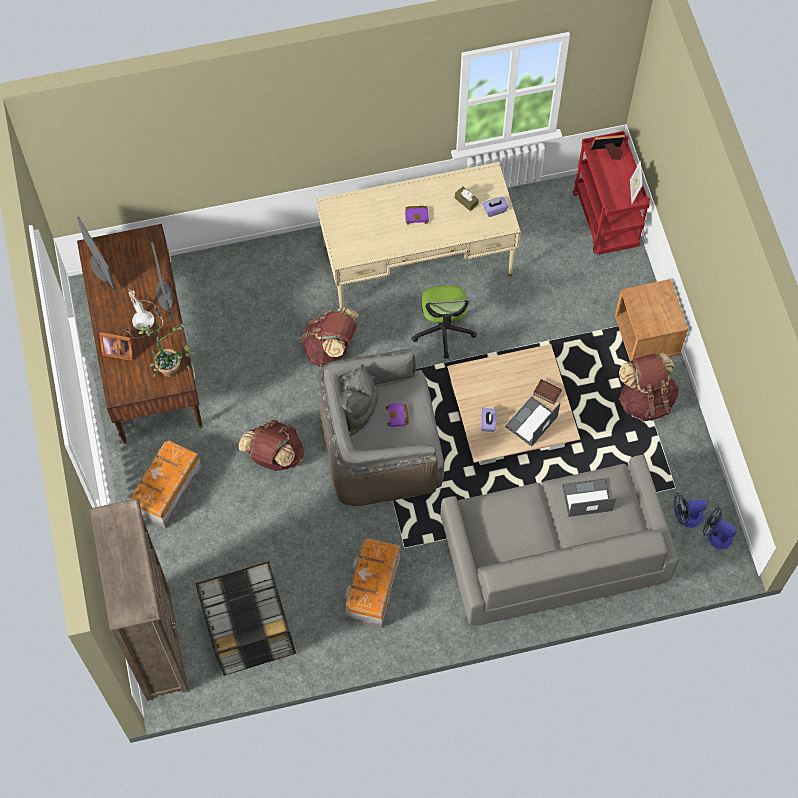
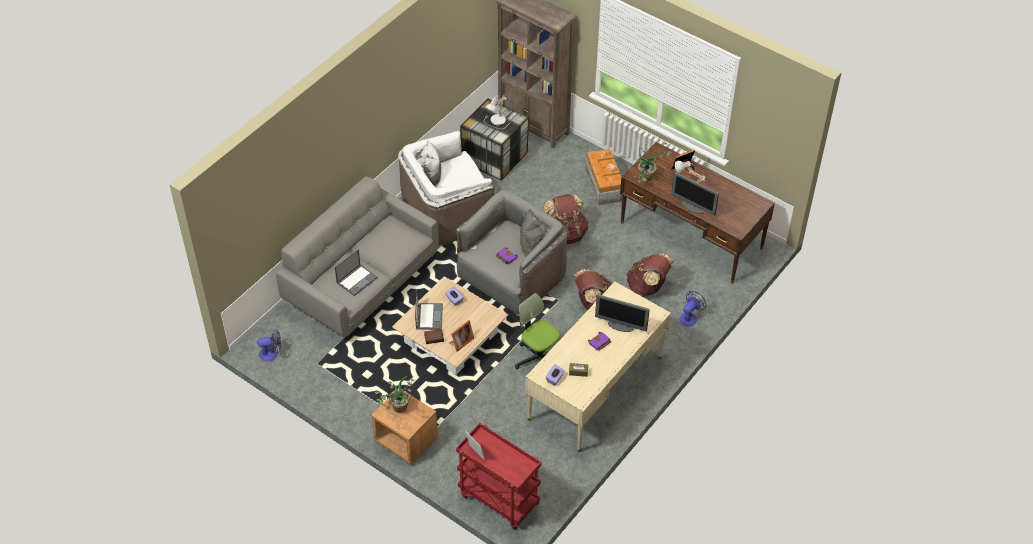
camera: 140 degrees right, 15 degrees down
monitor [77,217,116,290] -> monitor moved to [595,294,650,332]
storage box [344,538,401,628] -> white armchair [398,131,494,245]
picture frame [590,135,625,160] -> picture frame moved to [450,320,474,352]
brown backpack [619,352,679,421] -> brown backpack moved to [627,253,674,297]
fan [674,493,707,528] -> fan moved to [680,291,706,327]
none -> potted plant [375,376,415,413]
none -> table lamp [484,94,513,129]

